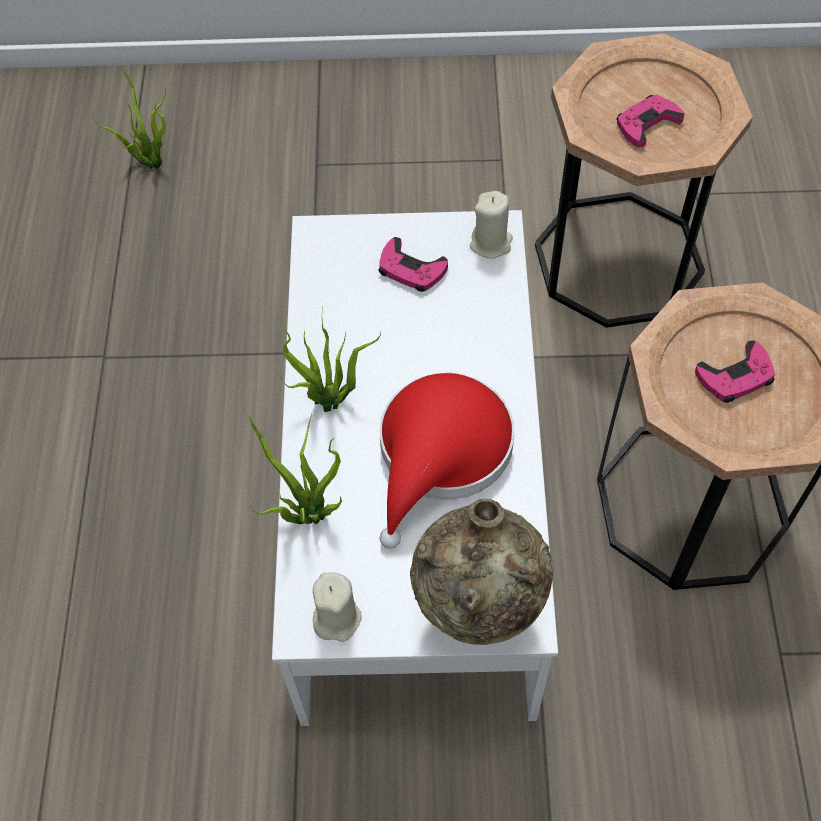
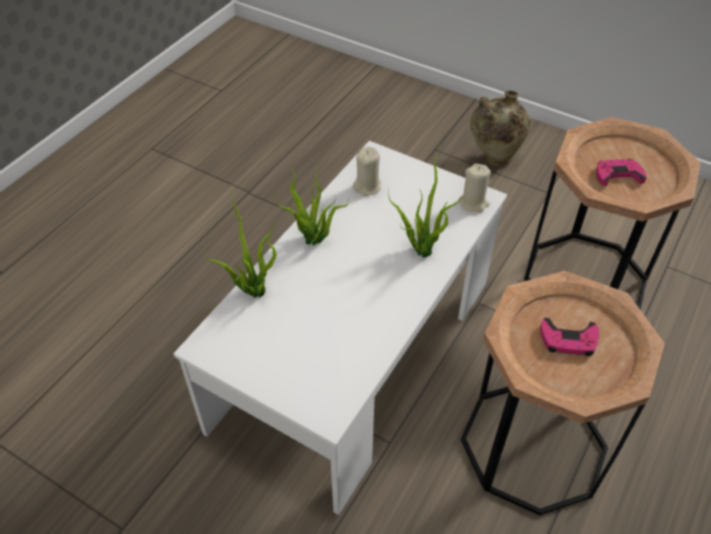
camera: 30 degrees right, 10 degrees down
potted plant [92,49,166,169] -> potted plant moved to [388,144,463,257]
beige candle [313,572,361,642] -> beige candle moved to [353,146,381,196]
pink game controller [378,237,448,292] -> none
red hat [380,373,515,549] -> none
beige vase [410,499,554,645] -> beige vase moved to [470,90,531,166]

